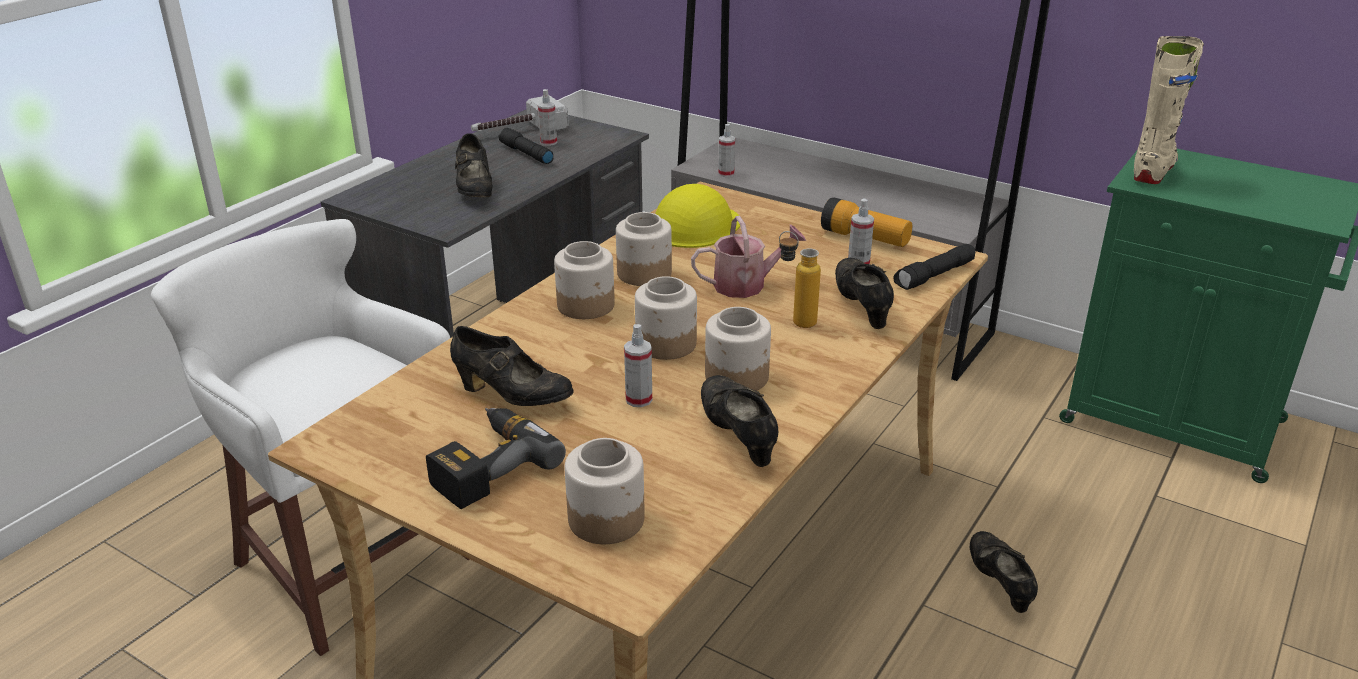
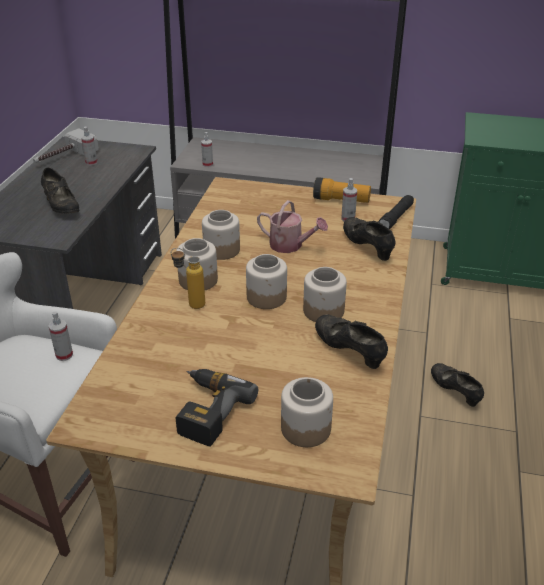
camera: 20 degrees left, 5 degrees up
black shoe [450,326,574,406] -> none
black flashlight [498,128,553,164] -> none
spray bottle [624,324,652,407] -> spray bottle moved to [49,311,73,361]
yellow hard hat [655,184,740,248] -> none
watering can [691,216,806,298] -> watering can turned 60 degrees clockwise [257,200,328,253]
bottle [779,231,821,328] -> bottle moved to [171,248,205,309]
beige boot [1134,36,1204,184] -> none

